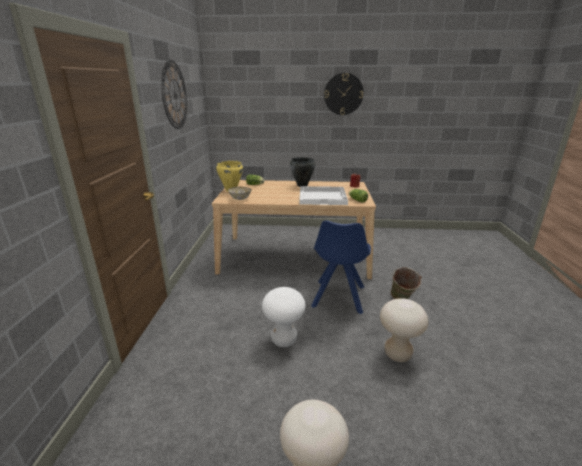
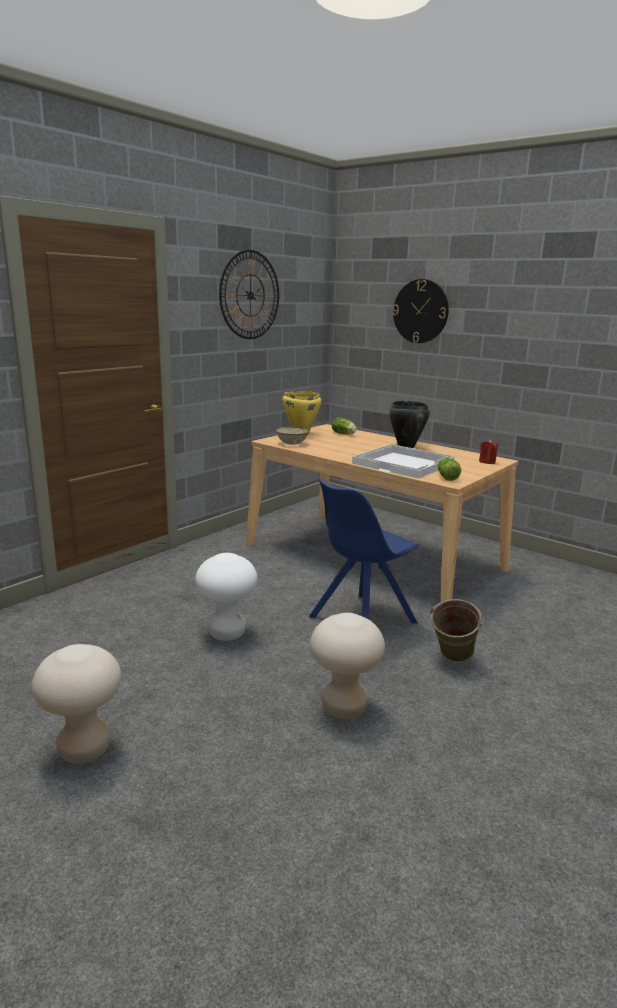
camera: 35 degrees right, 5 degrees down
wall clock [324,73,364,115] -> wall clock moved to [393,279,449,343]

